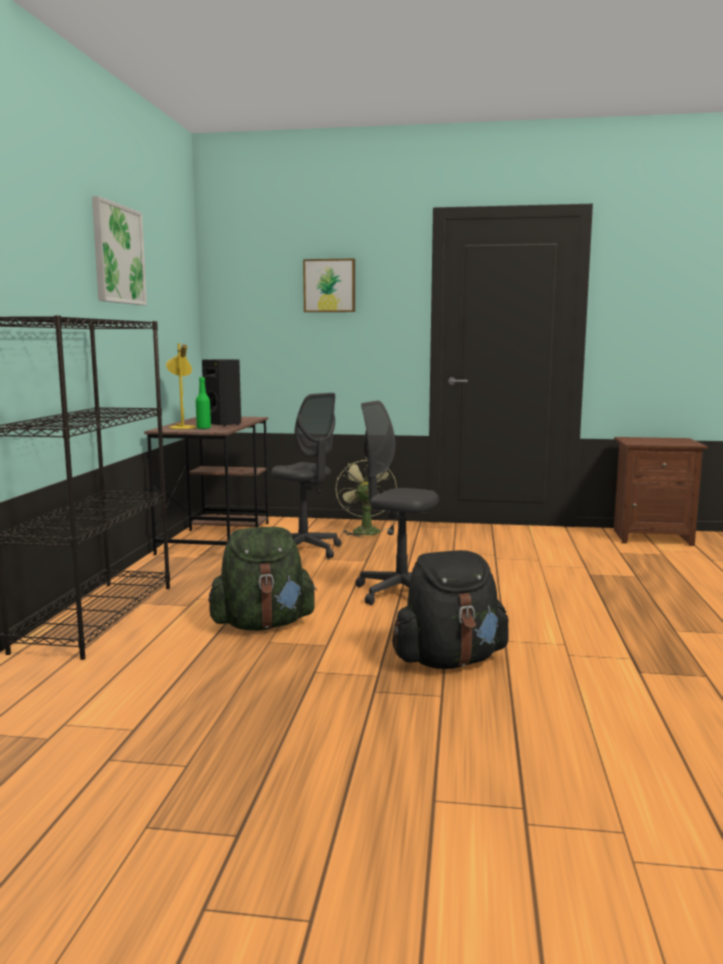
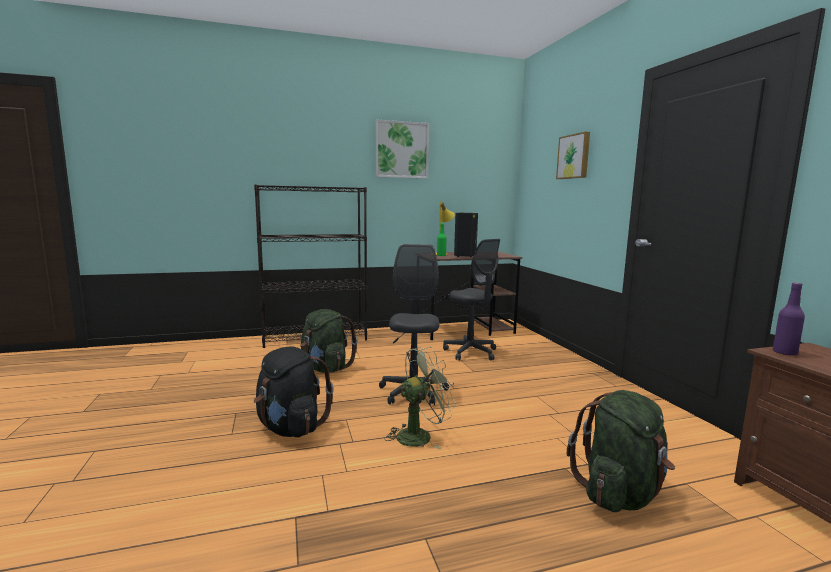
camera: 65 degrees right, 0 degrees up
grey office chair [272,393,341,559] -> grey office chair turned 60 degrees counterclockwise [443,239,500,361]
green fan [336,457,397,538] -> green fan moved to [384,347,457,449]
none -> green backpack [567,390,675,512]
none -> purple bottle [773,283,805,356]

